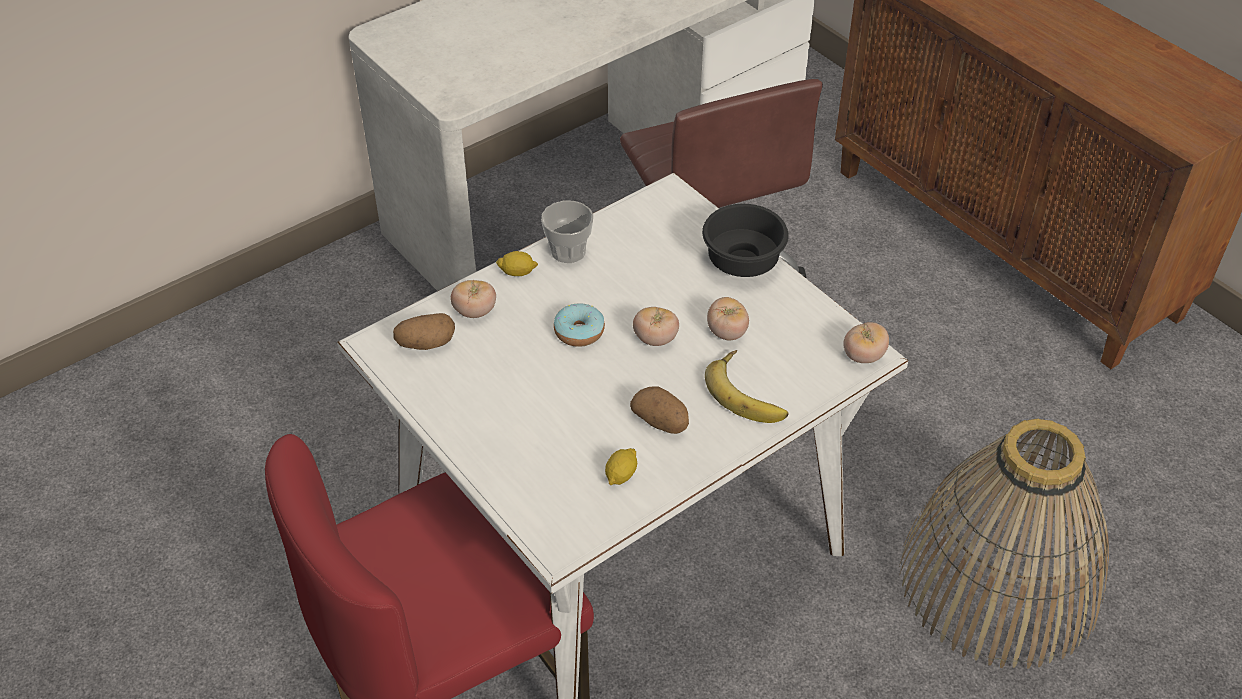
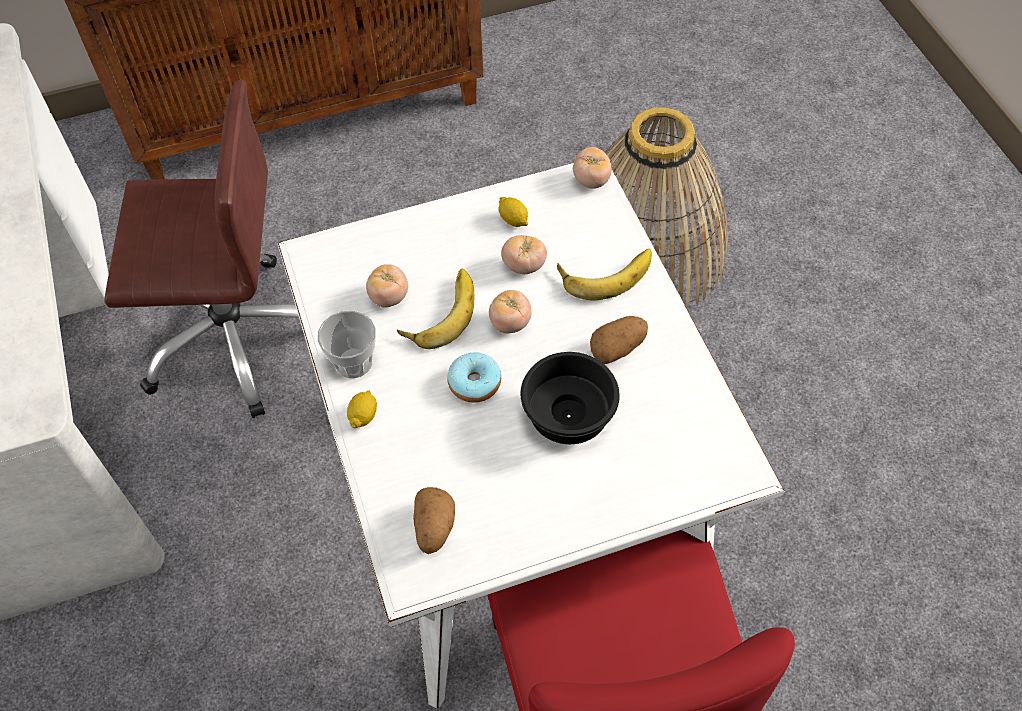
camera: 70 degrees left, 10 degrees up
tomato [451,280,496,318] -> tomato moved to [366,264,408,307]
lemon [605,448,637,485] -> lemon moved to [499,197,528,227]
black bowl [702,204,789,277] -> black bowl moved to [521,352,620,444]
none -> banana [397,268,474,349]

